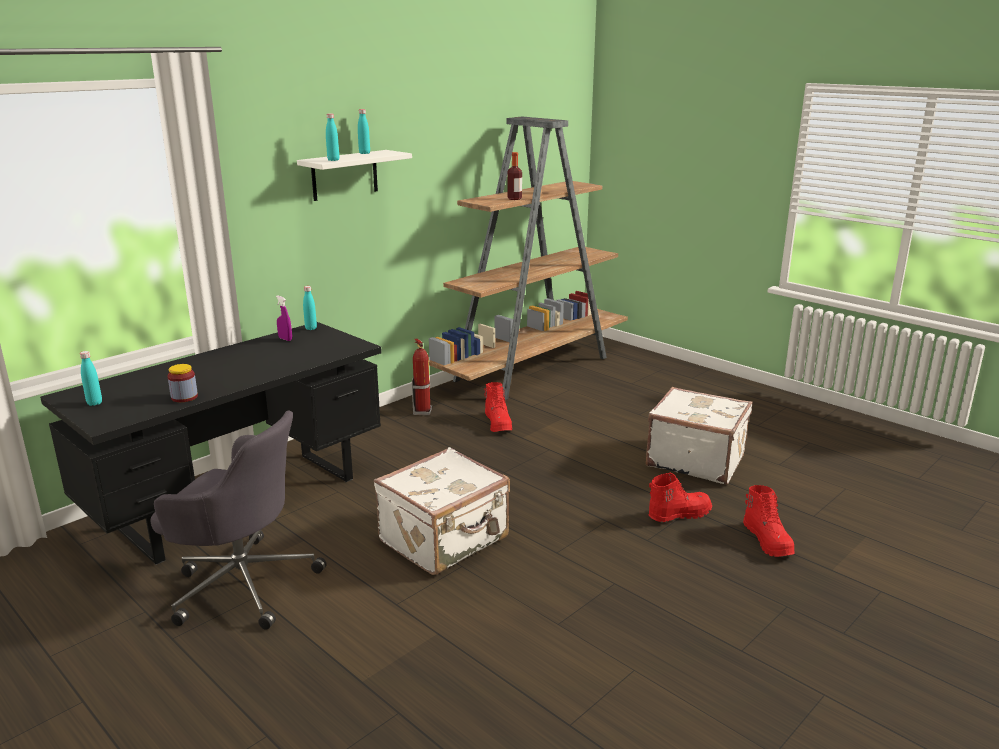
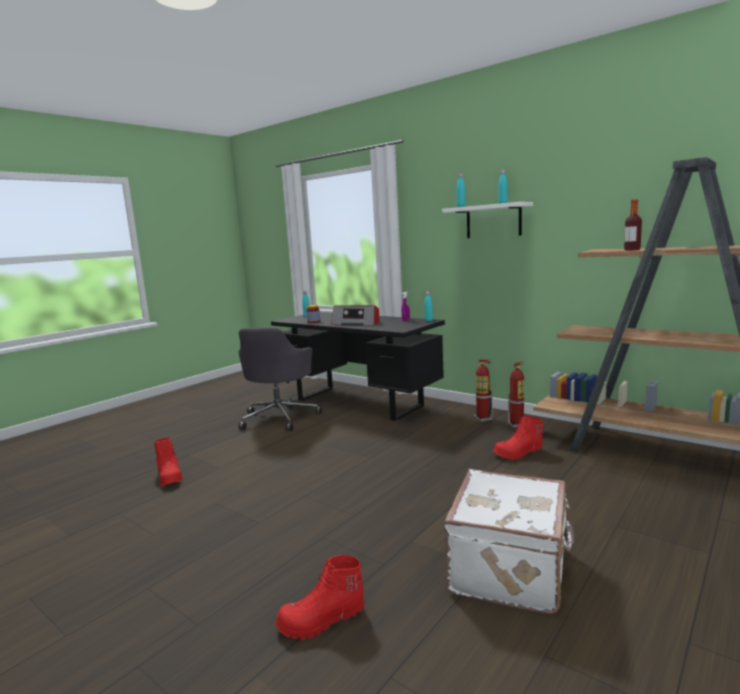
camera: 85 degrees right, 10 degrees down
white suitcase [374,447,510,575] -> none
red boot [649,472,712,522] -> red boot moved to [154,438,183,486]
none -> radio [331,305,379,326]
none -> fire extinguisher [474,359,493,422]

